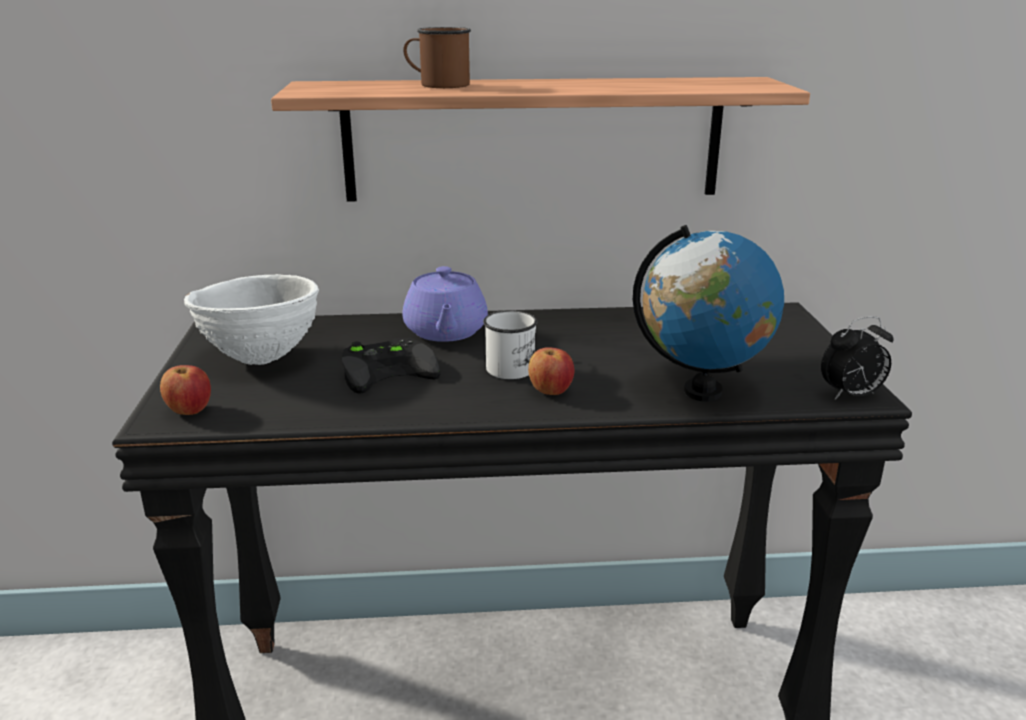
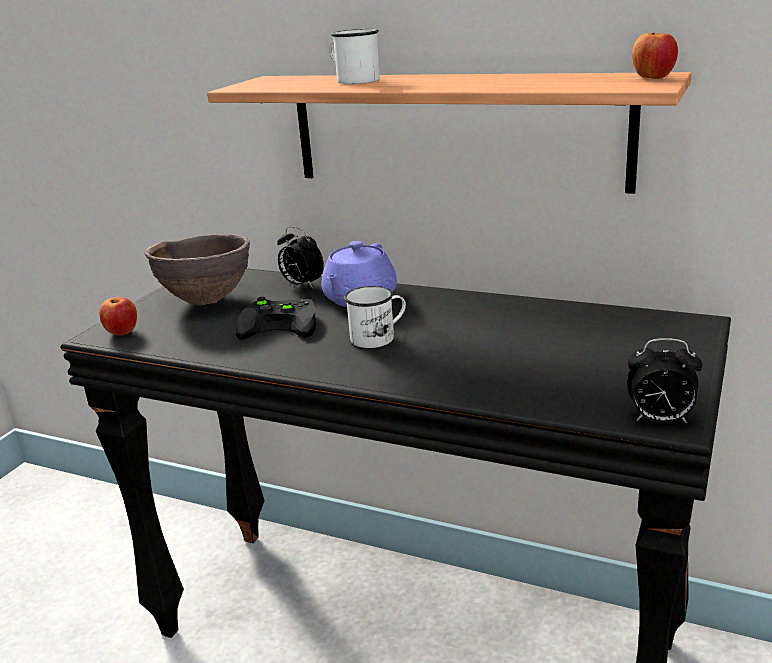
camera: 30 degrees right, 0 degrees up
white bowl [184,274,319,365] -> brown bowl [144,234,250,306]
brown mug [403,27,471,88] -> white mug [330,29,380,84]
apple [528,347,574,395] -> apple moved to [632,33,678,79]
globe [633,225,784,402] -> none
none -> alarm clock [277,226,324,289]

